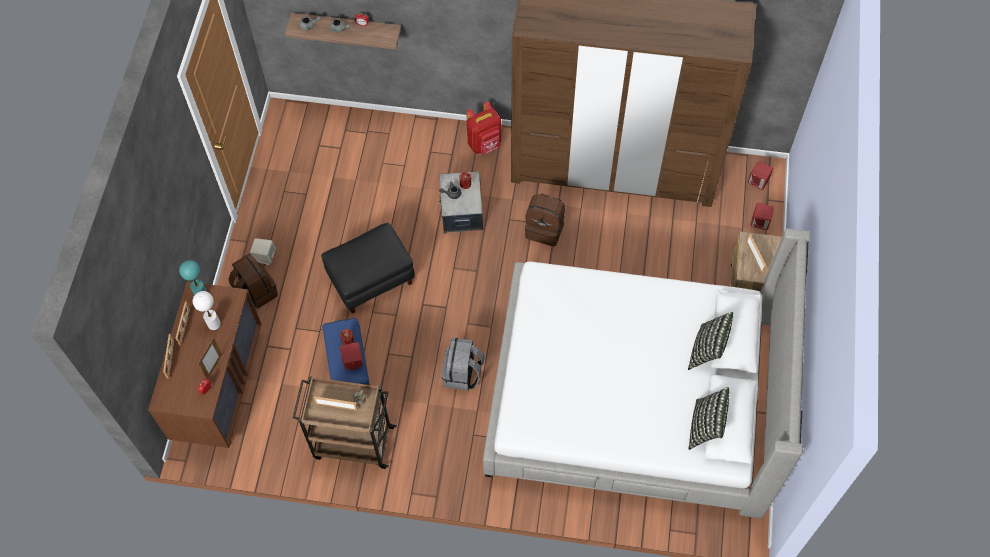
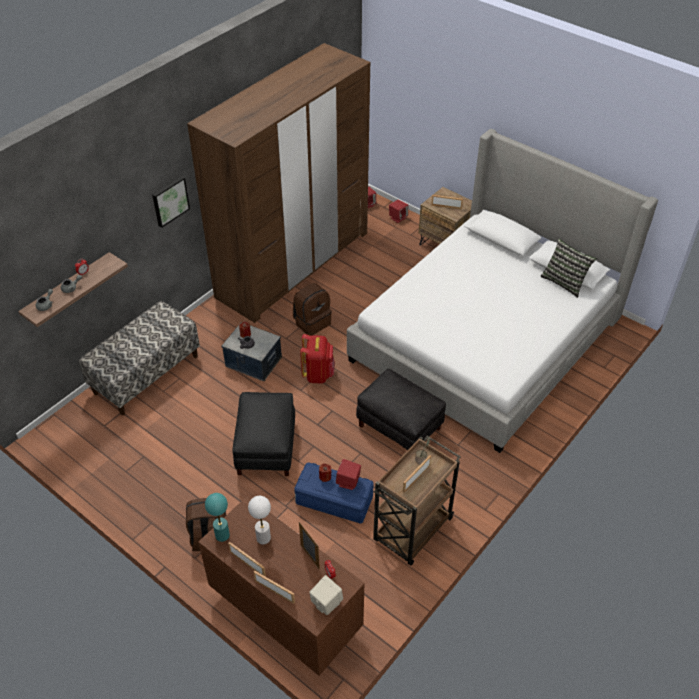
camera: 60 degrees left, 15 degrees down
beige speaker [250,238,276,265] -> beige speaker moved to [309,575,343,615]
grey backpack [441,338,485,391] -> black ottoman [356,368,446,450]
red backpack [466,102,501,155] -> red backpack moved to [300,334,335,383]
pillow [688,312,733,370] -> none
none -> bench [79,301,200,415]
none -> picture [152,176,190,228]

